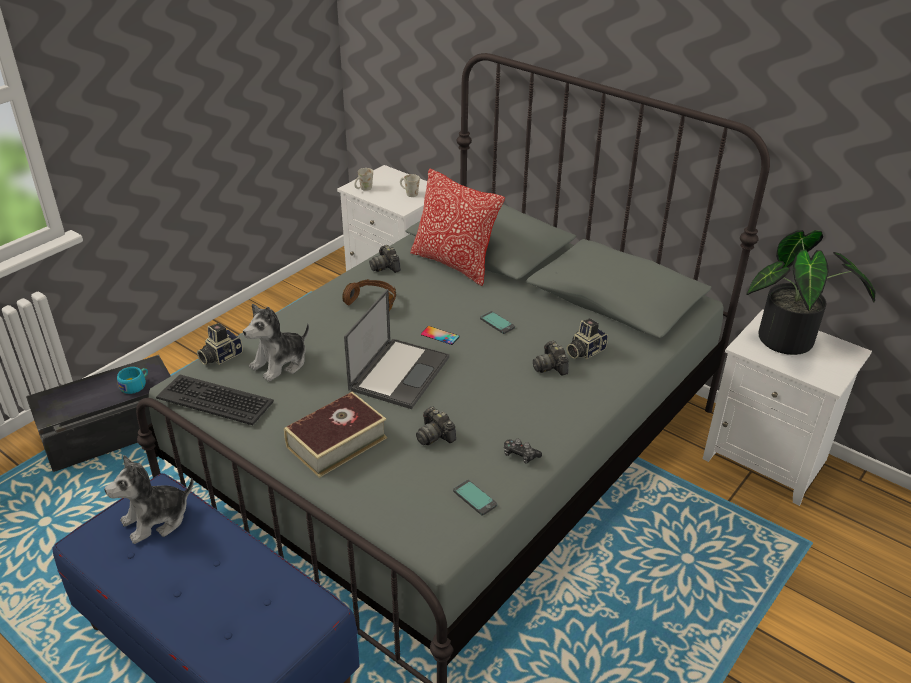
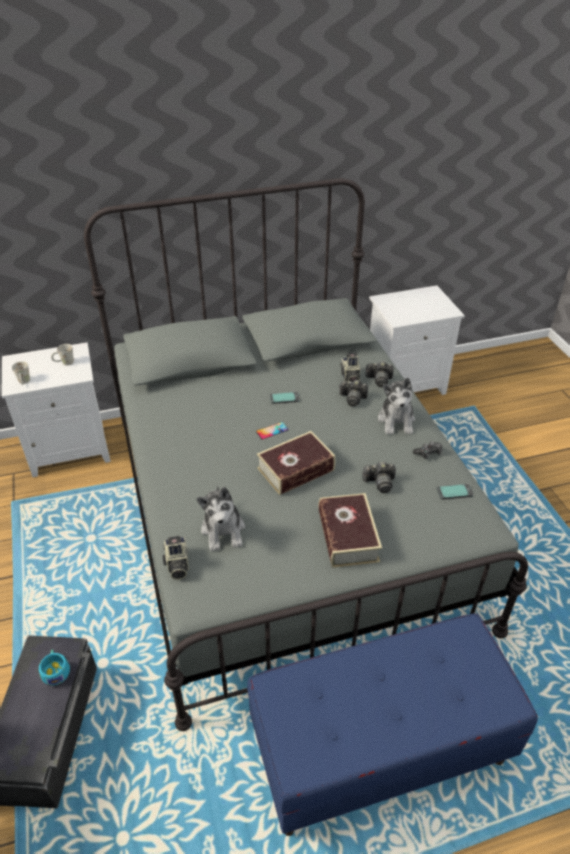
camera: 55 degrees left, 5 degrees up
plush toy [104,455,193,544] -> plush toy moved to [378,377,415,434]
keyboard [156,375,274,425] -> none
brown headphones [342,279,396,311] -> none
laptop [344,289,449,409] -> book [257,431,335,495]
camera [369,245,401,273] -> camera moved to [365,361,394,387]
pillow [410,168,505,286] -> none
potted plant [746,230,875,355] -> none

